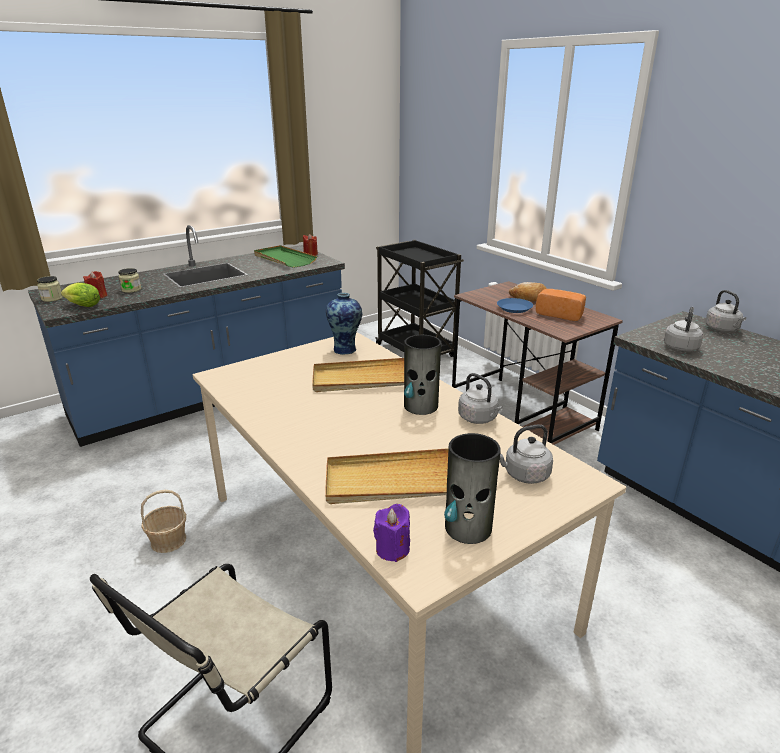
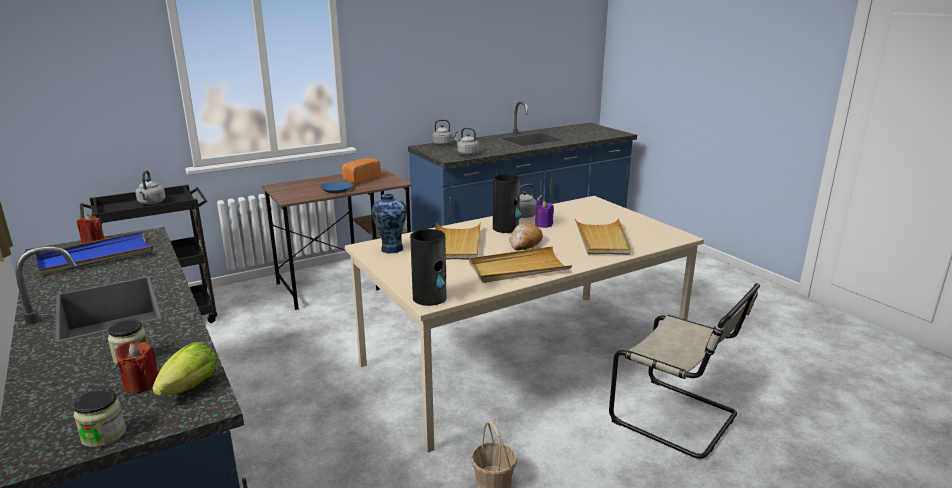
camera: 85 degrees left, 5 degrees down
green tray [254,245,317,268] -> blue tray [35,231,153,277]
purple candle [373,504,410,562] -> purple candle moved to [535,200,554,228]
vase [444,433,501,544] -> vase moved to [410,229,447,306]
grey kettle [500,424,553,484] -> grey kettle moved to [135,170,166,205]
bread [509,282,547,302] -> bread moved to [509,223,543,250]
none -> beige tray [469,246,572,283]

